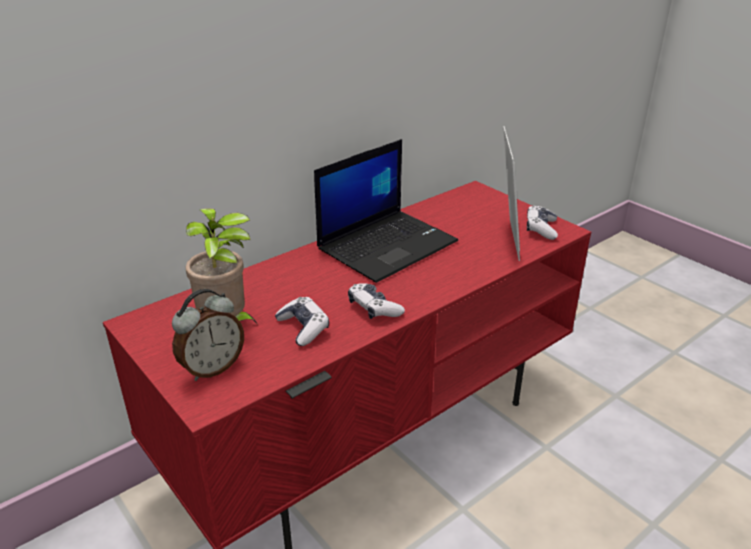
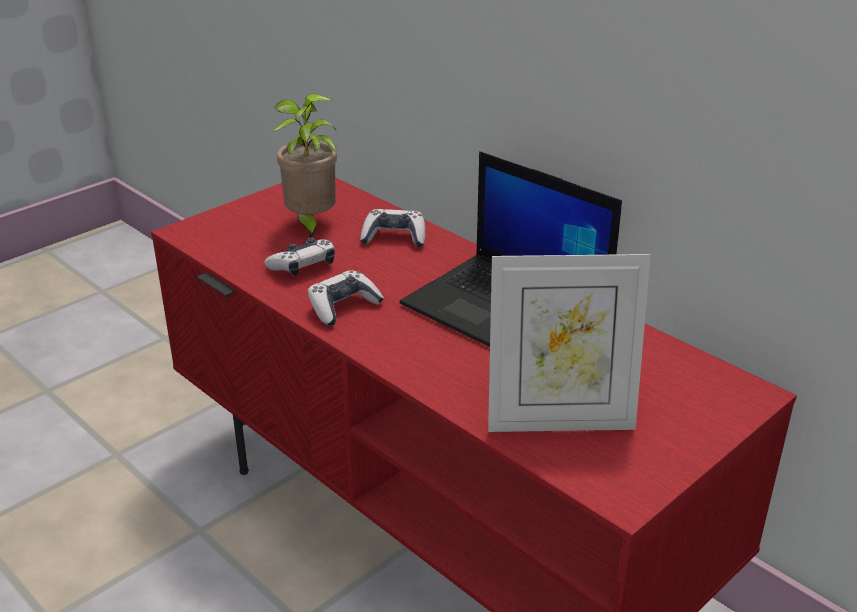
camera: 85 degrees right, 0 degrees up
alarm clock [172,289,244,381] -> none
game controller [527,205,558,240] -> game controller moved to [360,209,426,247]

